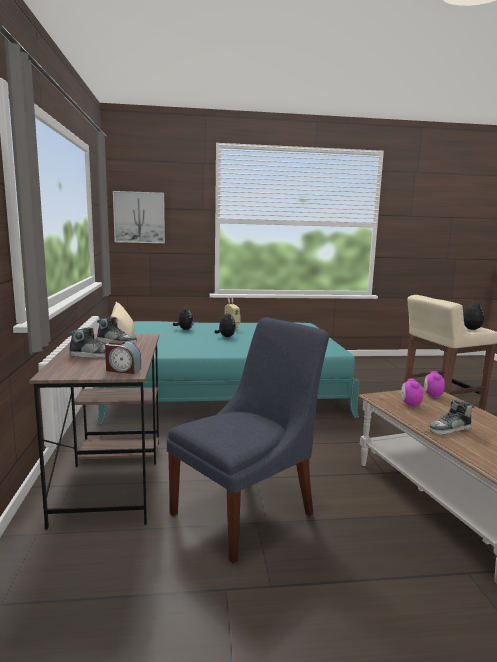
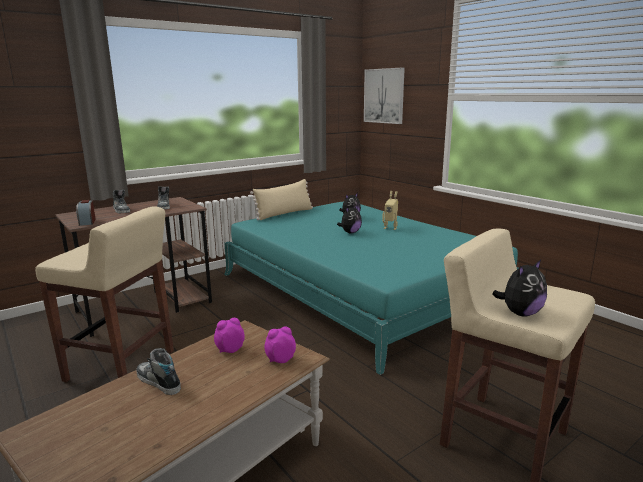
camera: 60 degrees right, 5 degrees up
blue chair [167,318,329,564] -> beige stool [35,206,174,382]

